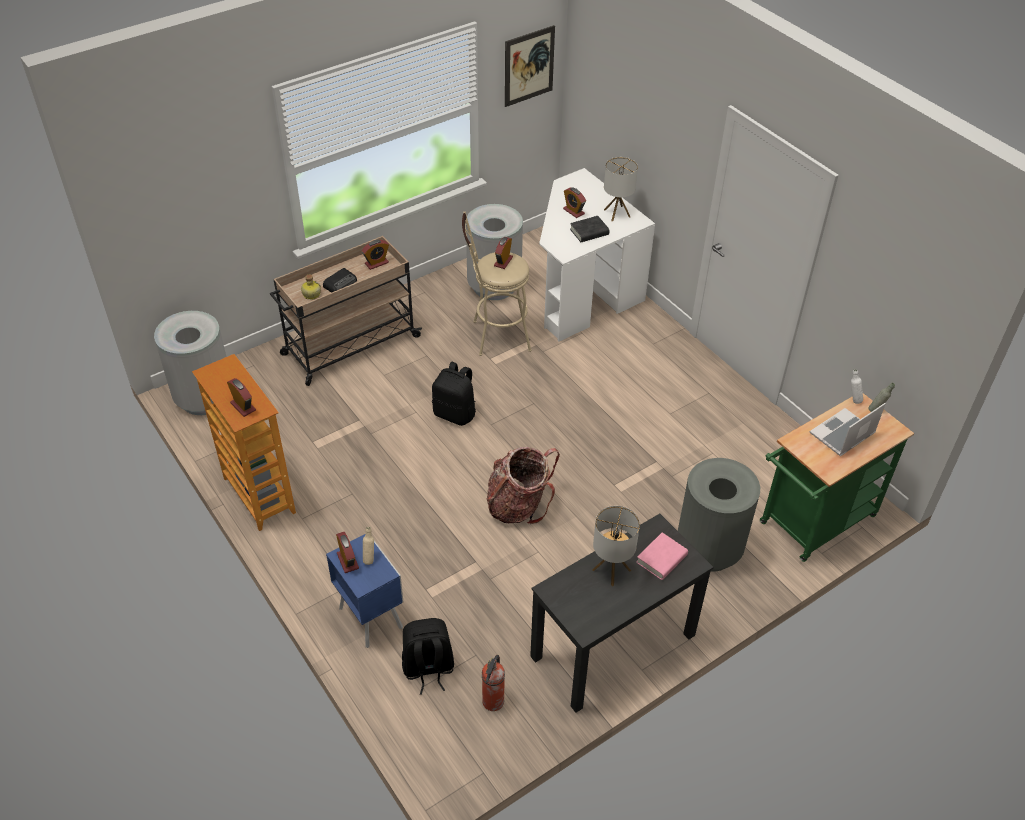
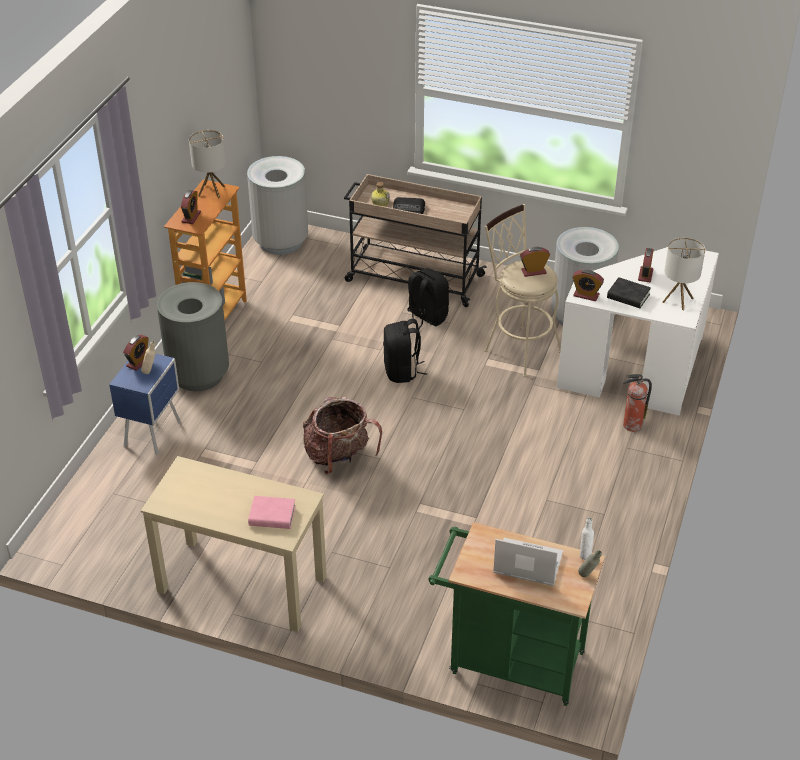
camera: 55 degrees right, 5 degrees down
alarm clock [362,240,389,270] -> alarm clock moved to [573,270,604,301]
black backpack [402,618,454,695] -> black backpack moved to [406,268,449,330]
fire extinguisher [482,655,505,711] -> fire extinguisher moved to [623,374,652,432]
picture [505,25,555,107] -> none
black desk [530,514,713,713] -> beige desk [141,456,327,632]
table lamp [592,506,640,587] -> table lamp moved to [189,130,226,199]
grey trash can [678,458,760,572] -> grey trash can moved to [157,282,229,391]

